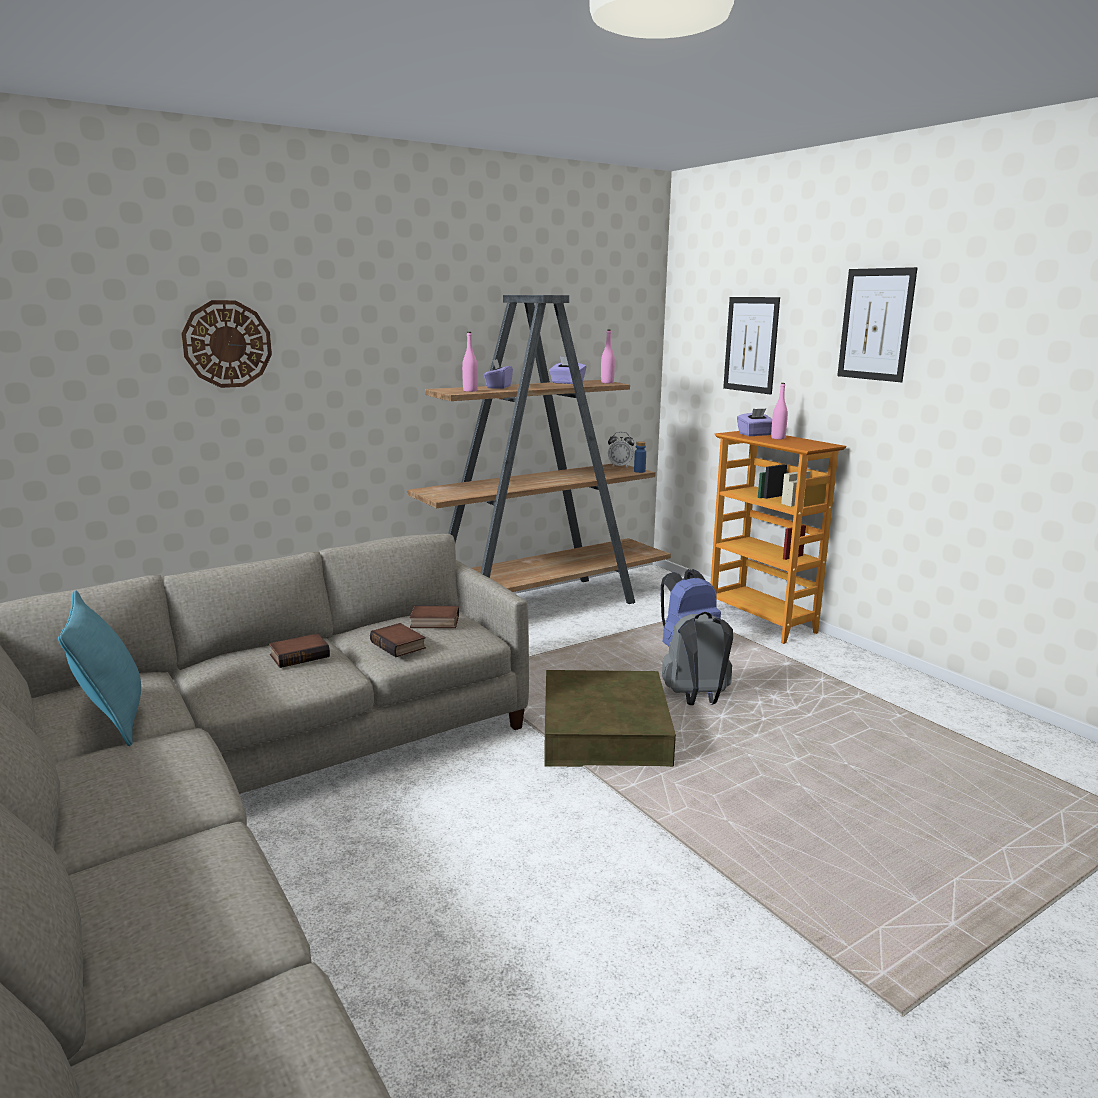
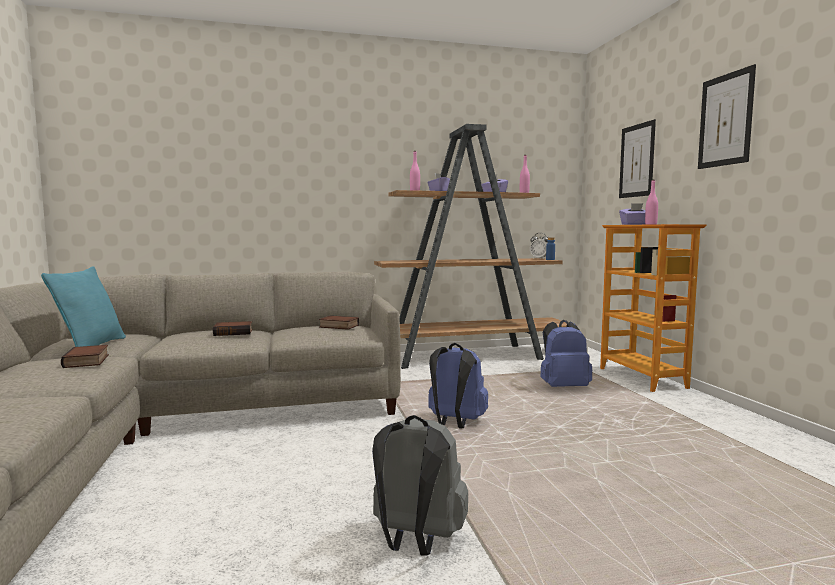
camera: 20 degrees right, 10 degrees down
wall clock [181,300,272,388] -> none
book [370,623,426,657] -> book moved to [61,345,109,368]
brown storage box [544,670,676,767] -> blue backpack [428,343,488,429]
grey backpack [662,612,733,705] -> grey backpack moved to [372,415,468,555]

